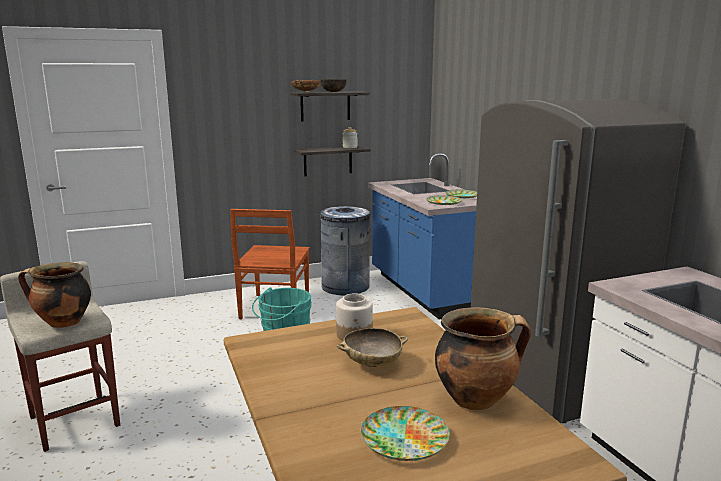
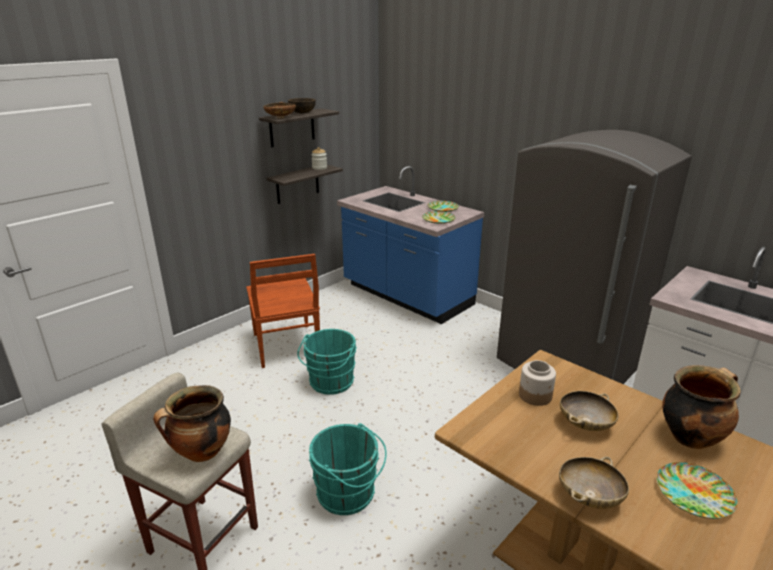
camera: 25 degrees left, 10 degrees up
grey trash can [320,206,370,295] -> none
none -> turquoise bucket [309,423,387,515]
none -> beige bowl [559,457,629,509]

